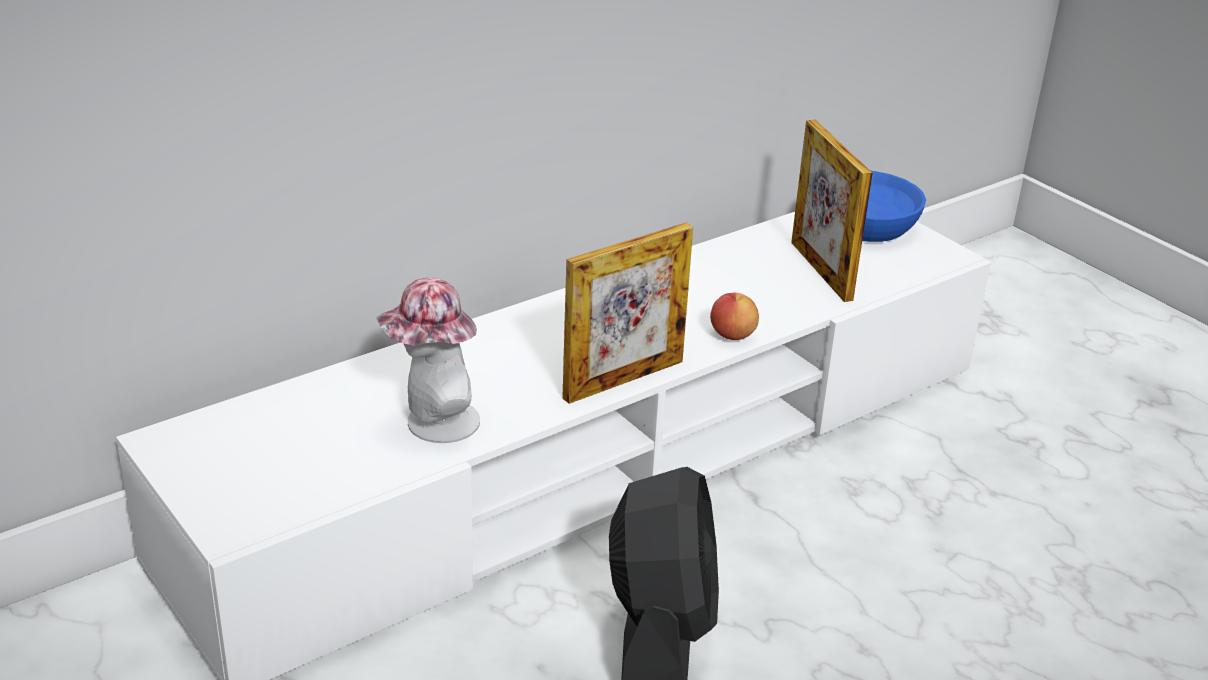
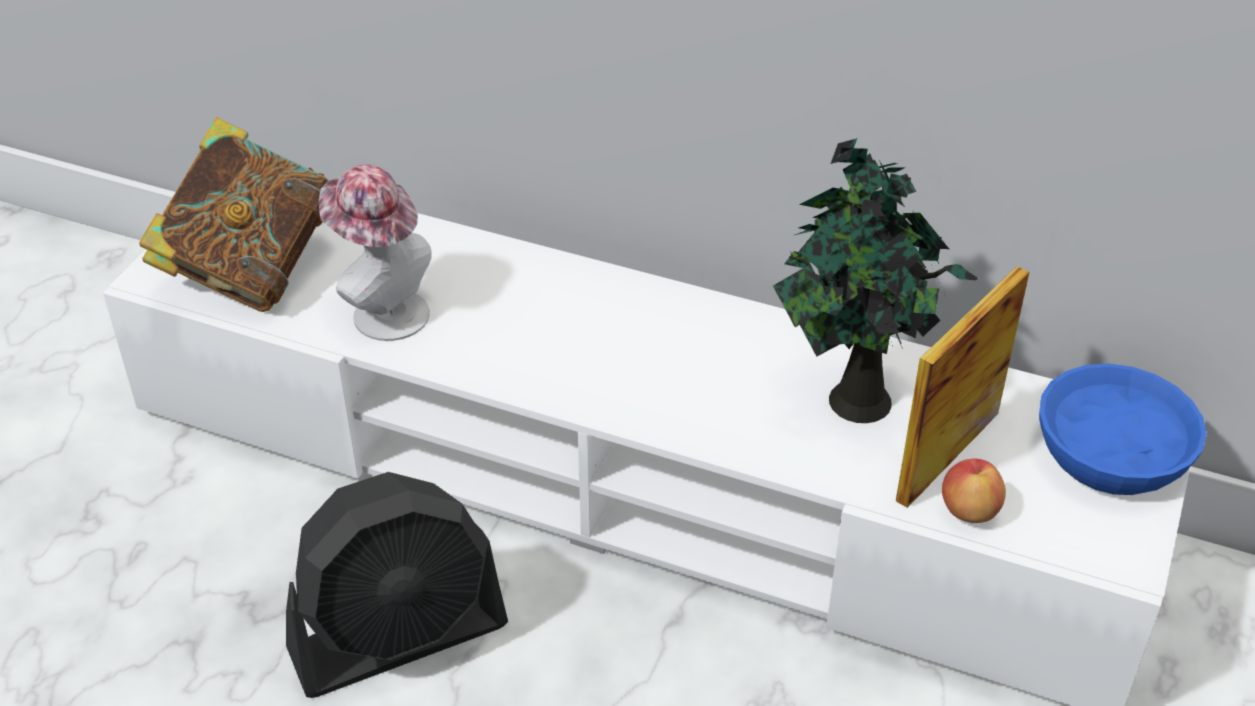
camera: 60 degrees right, 10 degrees up
picture frame [562,223,693,404] -> none
apple [710,293,759,340] -> apple moved to [942,459,1006,523]
none -> book [139,117,328,312]
none -> potted plant [773,138,977,423]

